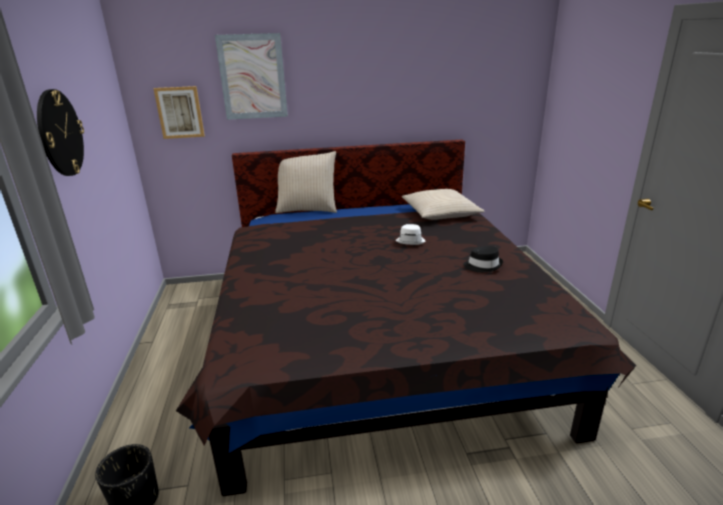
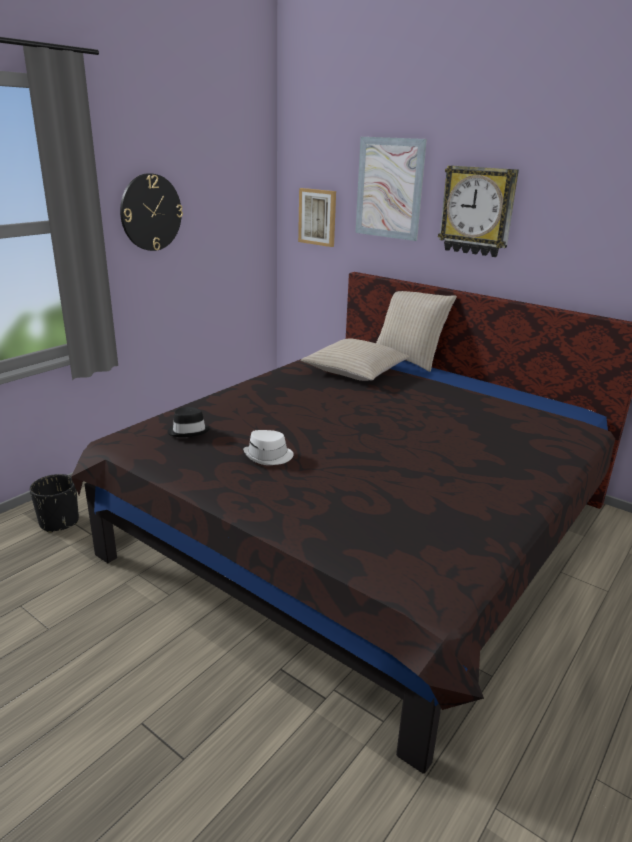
camera: 45 degrees right, 0 degrees up
white hat [396,224,425,245] -> white hat moved to [243,430,294,465]
beige pillow [402,189,485,220] -> beige pillow moved to [301,339,409,381]
black hat [463,246,503,272] -> black hat moved to [167,407,210,437]
none -> wall clock [438,165,519,257]

